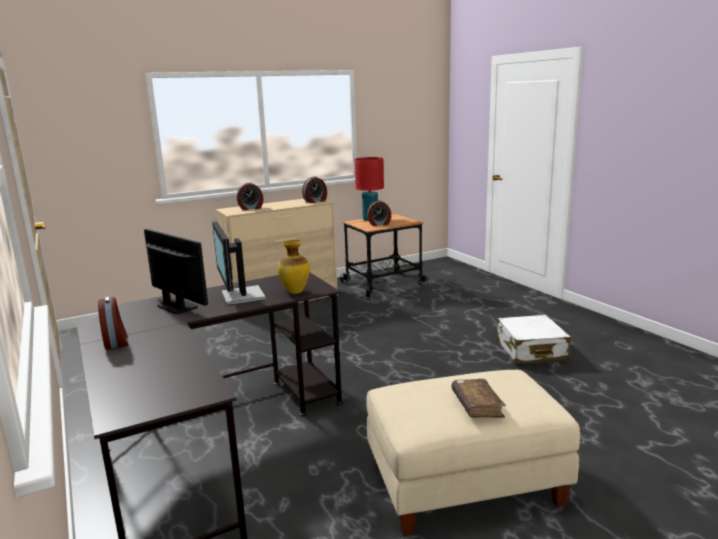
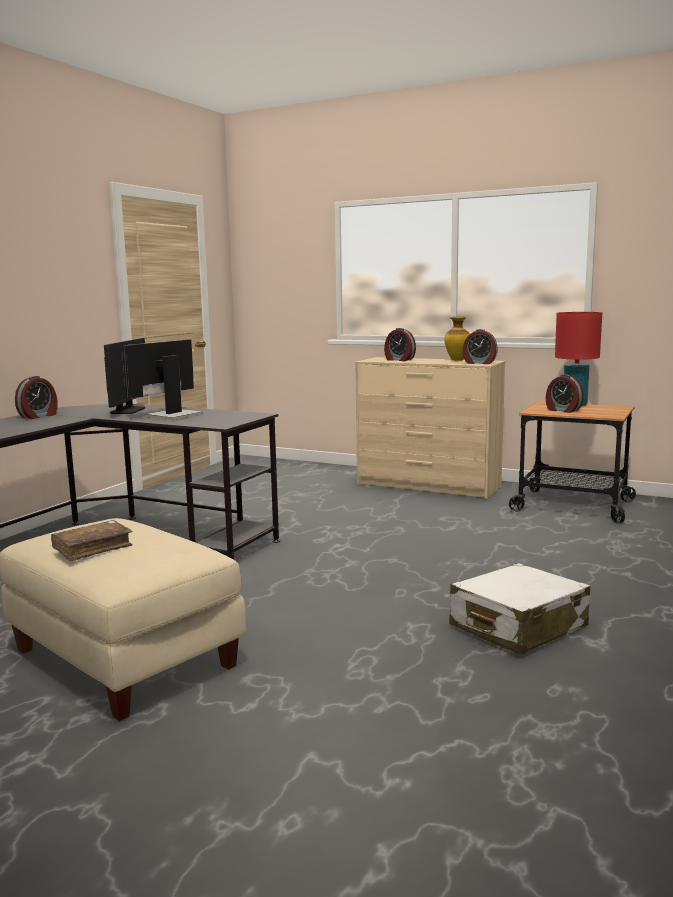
camera: 55 degrees right, 5 degrees down
vase [278,240,310,294] -> vase moved to [444,317,470,361]

